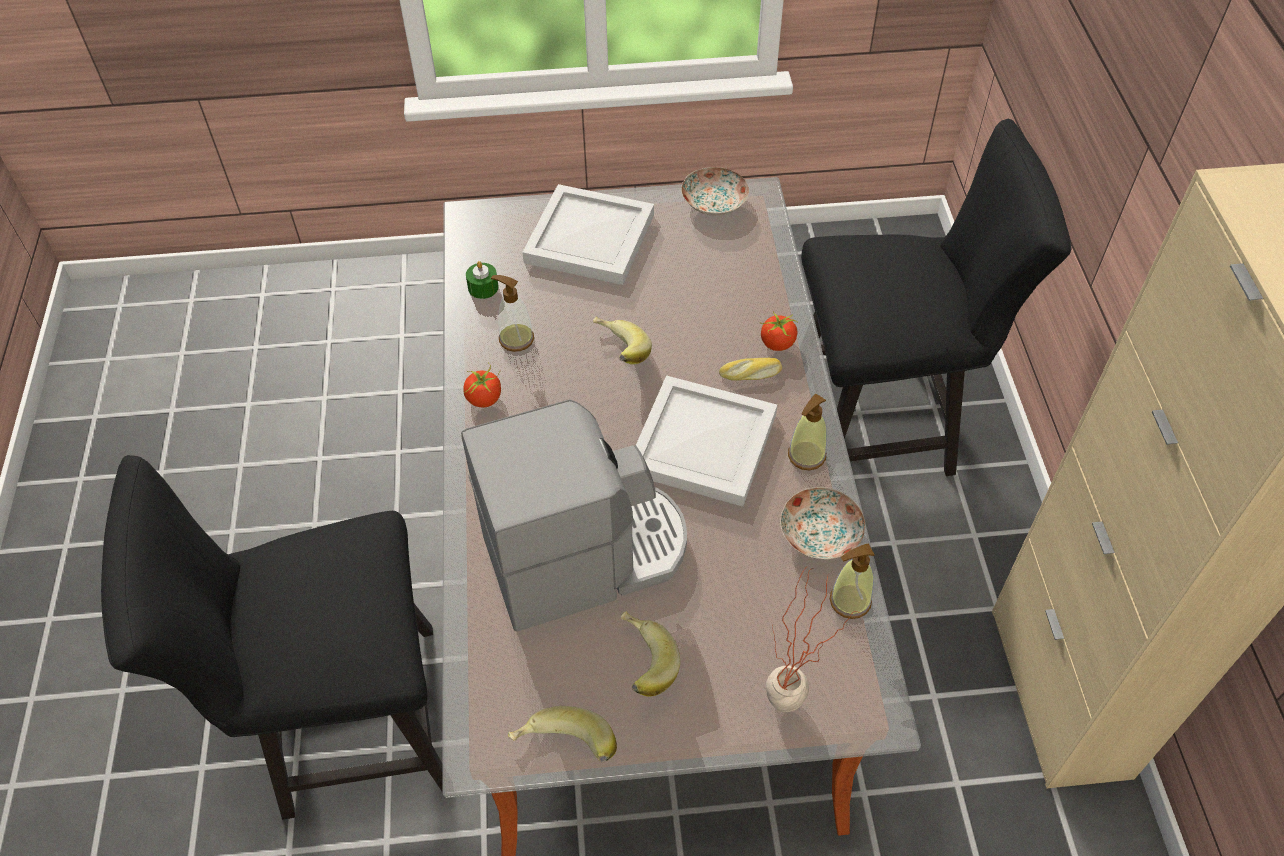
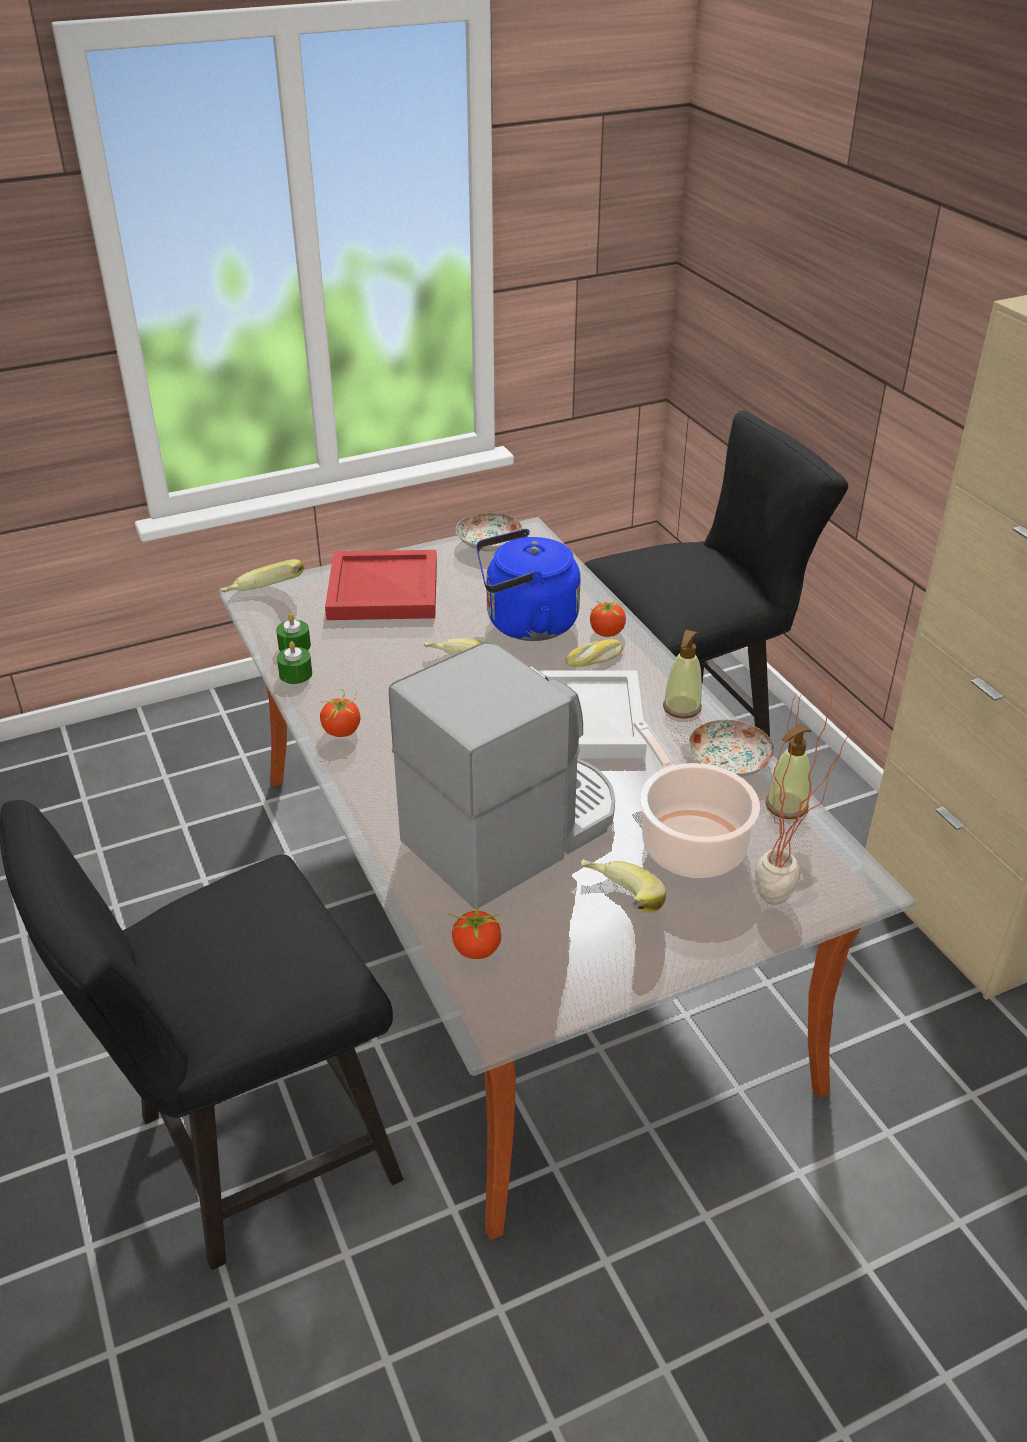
camera: 20 degrees left, 15 degrees down
soap dispenser [491,275,534,352] -> none
banana [508,706,617,763] -> banana moved to [220,559,304,592]
white tray [522,184,654,285] -> red tray [325,550,437,620]
none -> green candle [277,641,312,684]
none -> tomato [449,905,503,959]
none -> blue kettle [476,529,581,641]
none -> cooking pot [633,719,760,878]

